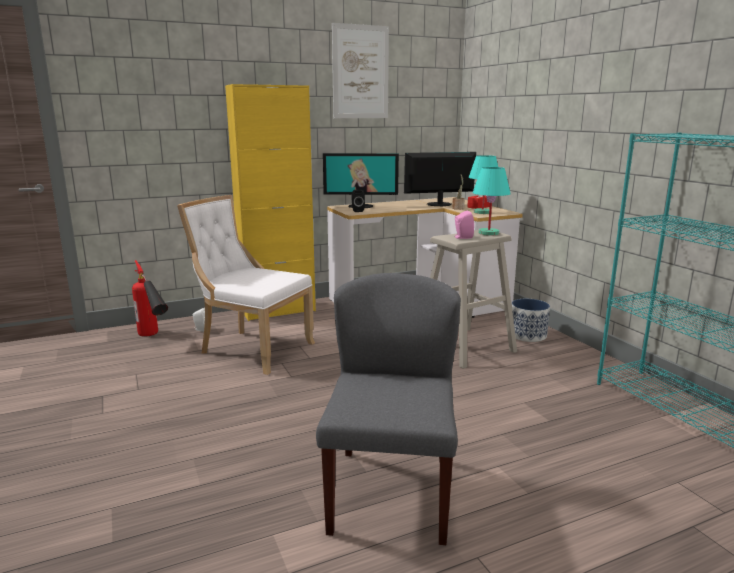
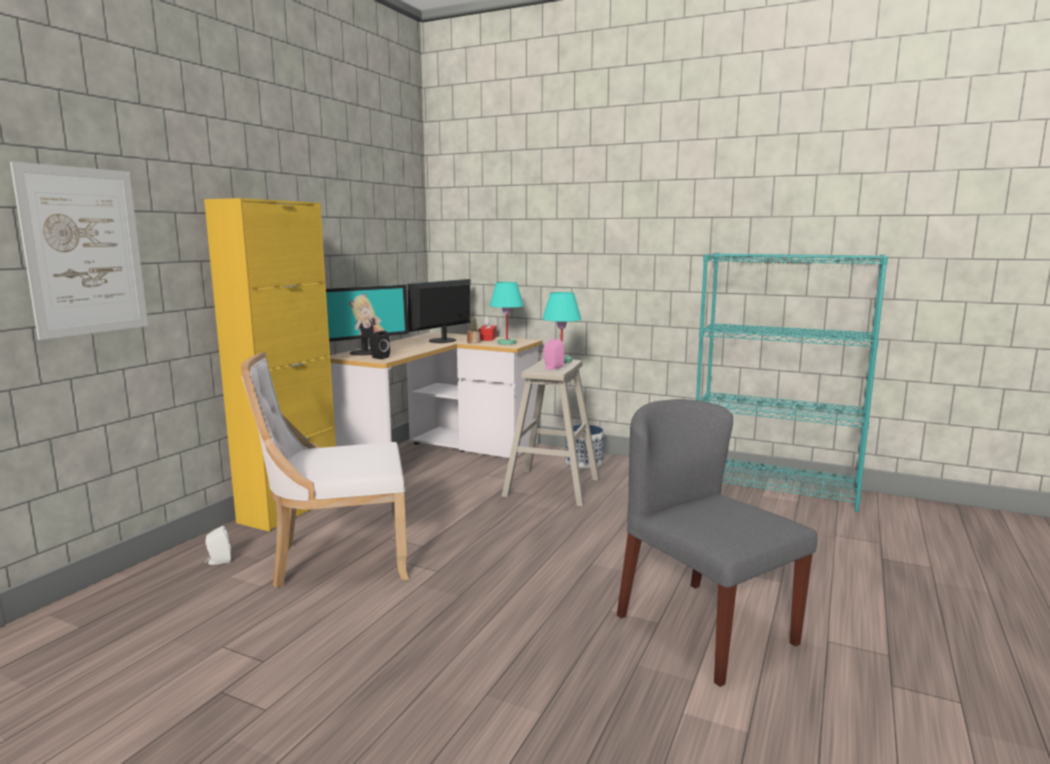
camera: 40 degrees left, 5 degrees down
fire extinguisher [132,260,168,337] -> none
picture [332,23,389,118] -> picture moved to [10,162,148,340]

